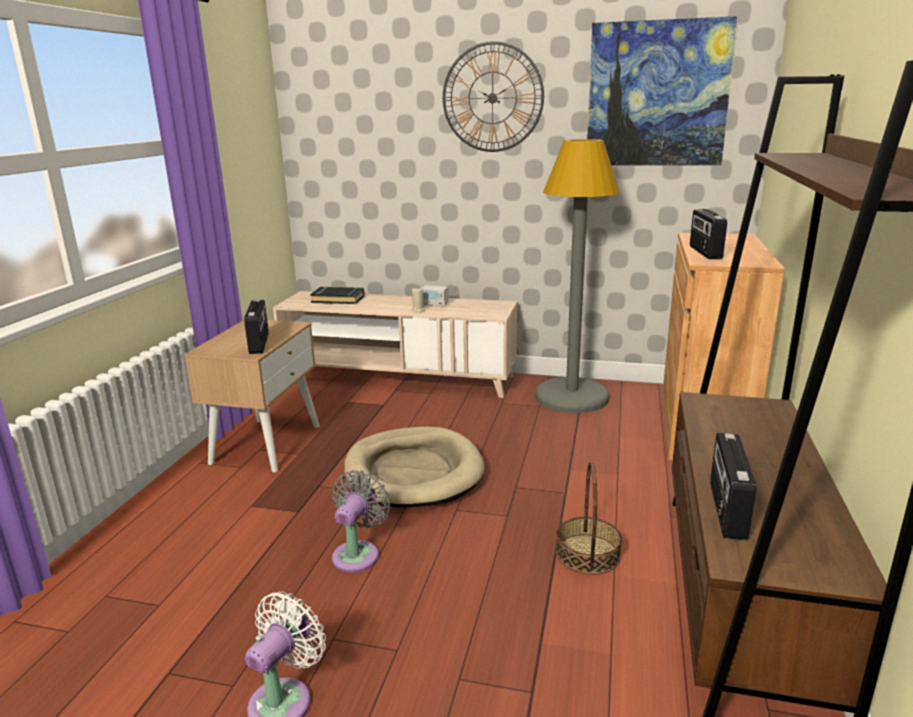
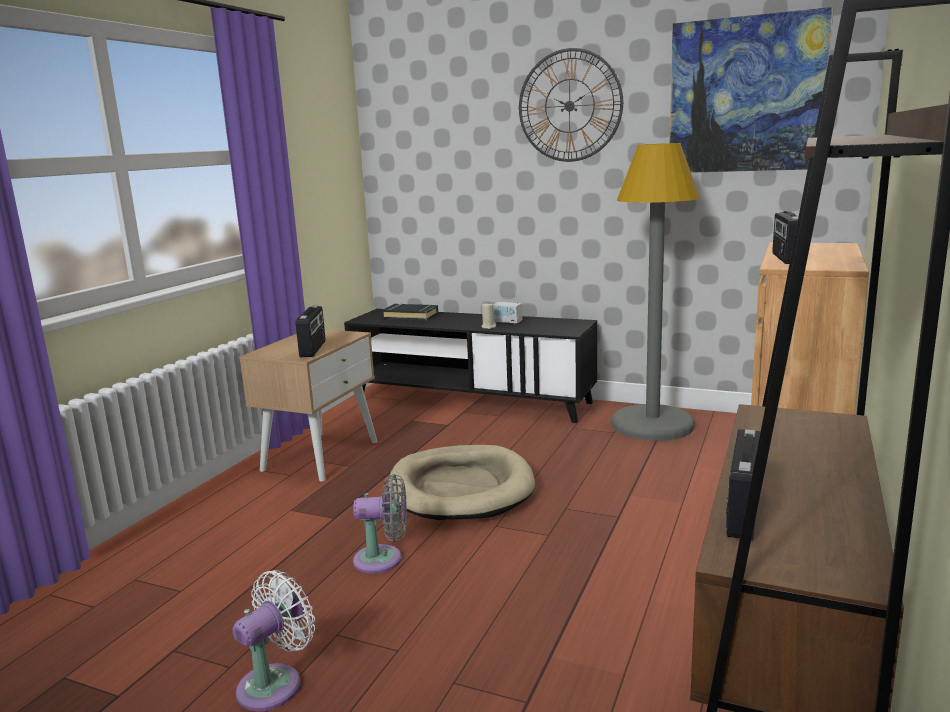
camera: 10 degrees right, 5 degrees down
beige tv stand [273,291,517,398] -> black tv stand [344,309,597,423]
grey fan [332,470,391,573] -> grey fan turned 60 degrees clockwise [353,474,407,574]
basket [556,462,622,574] -> none

